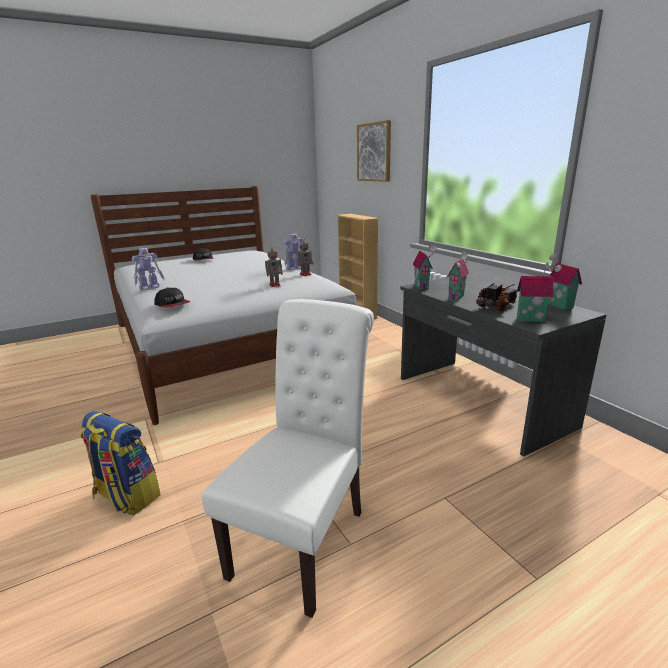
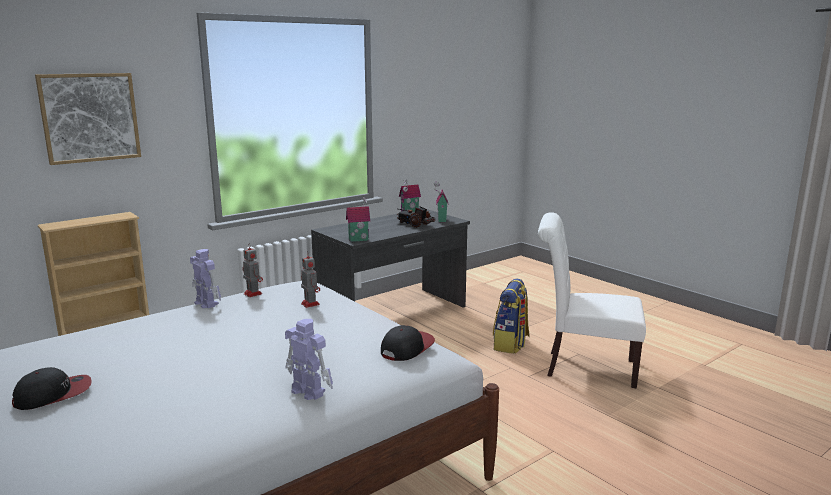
camera: 100 degrees left, 5 degrees down
backpack [80,411,161,515] -> backpack moved to [493,279,530,354]
toy house [447,252,469,301] -> none

